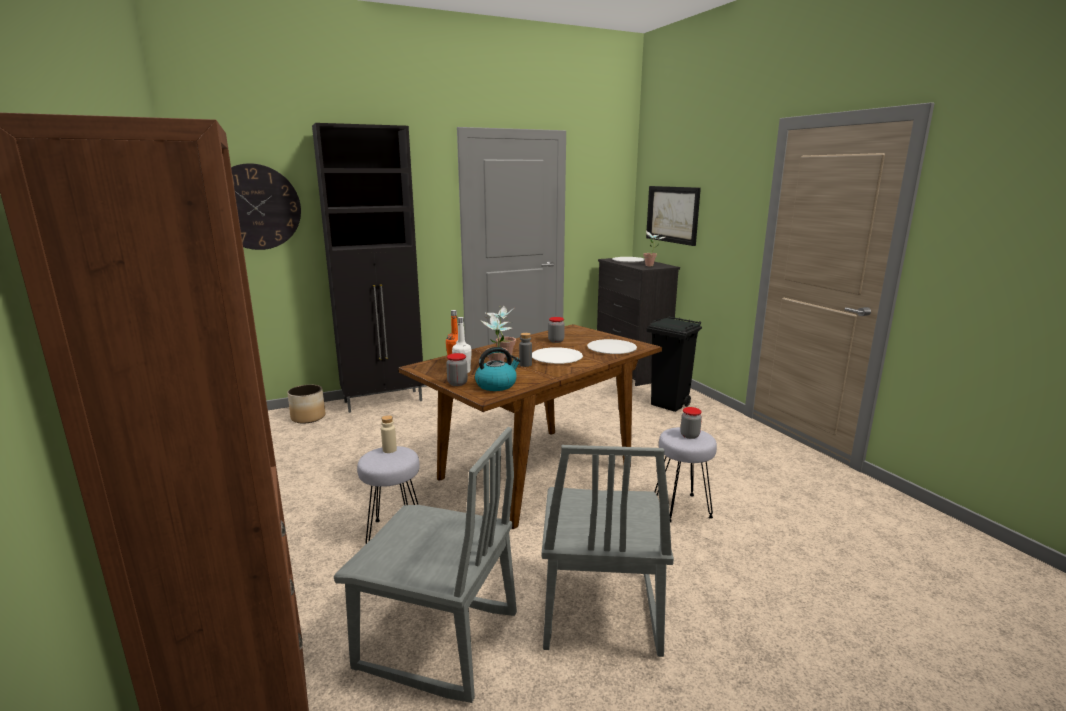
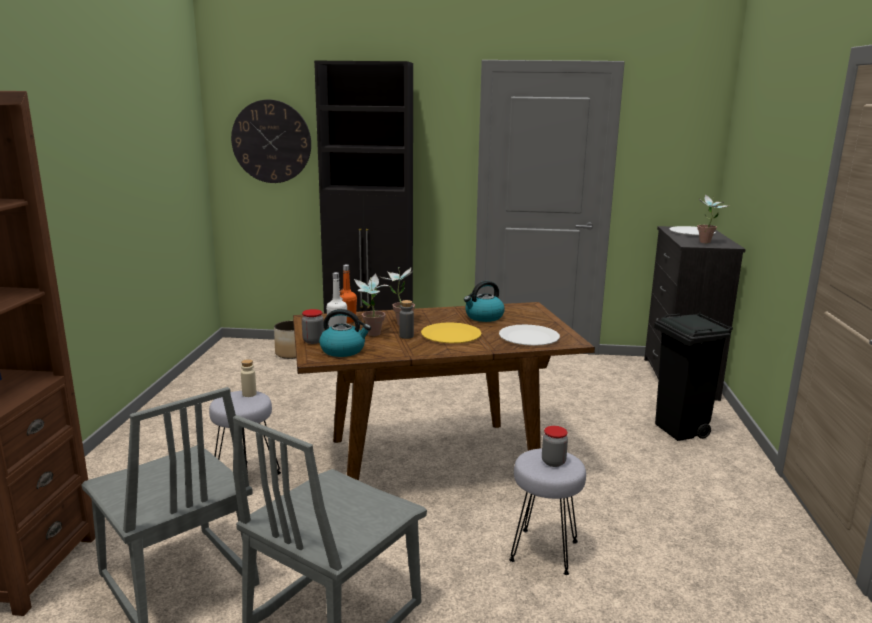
camera: 30 degrees right, 0 degrees up
white plate [532,347,583,364] -> yellow plate [421,322,482,343]
jar [548,317,565,343] -> kettle [464,281,505,322]
picture [646,186,701,246] -> none

